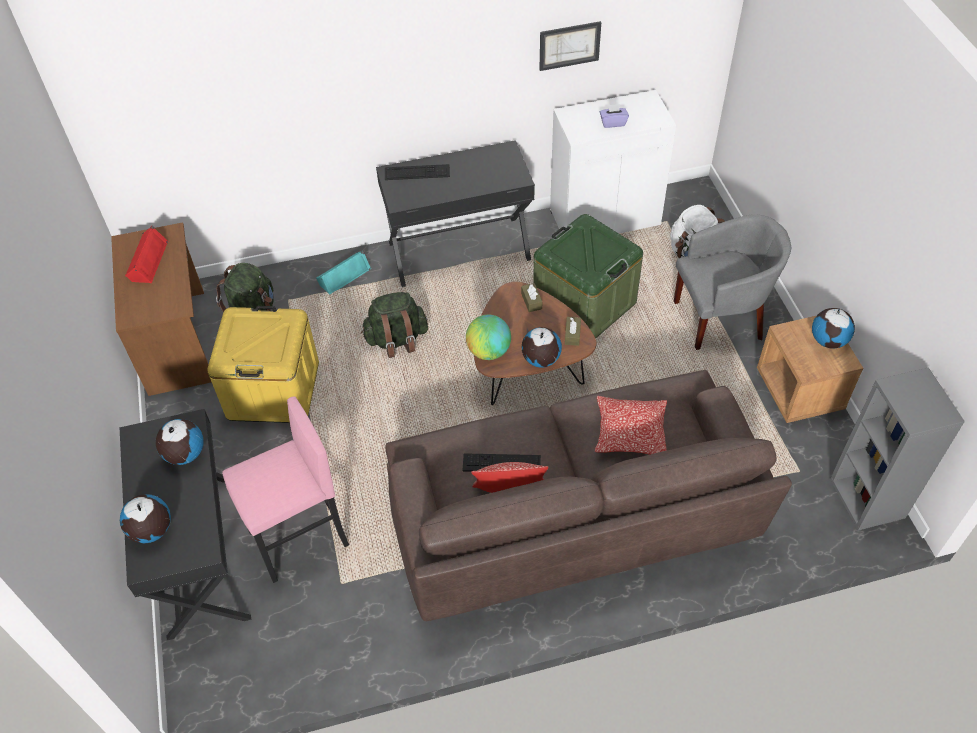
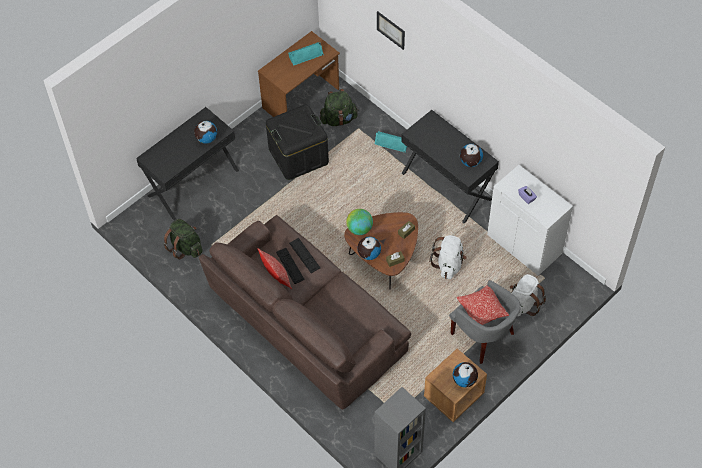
camera: 60 degrees right, 5 degrees up
globe [120,494,171,543] -> globe moved to [460,144,483,167]
red speaker [125,226,168,283] -> turquoise speaker [288,42,324,66]
yellow storage box [207,306,319,423] -> black storage box [266,104,329,180]
pink stool [222,396,349,583] -> none
green backpack [361,292,428,358] -> green backpack moved to [163,219,202,260]
keyboard [385,164,450,180] -> keyboard moved to [289,238,320,273]
green storage box [533,214,643,339] -> white backpack [429,235,467,279]
picture [540,21,601,71] -> picture moved to [377,11,405,50]
pillow [595,396,667,455] -> pillow moved to [457,286,509,325]

